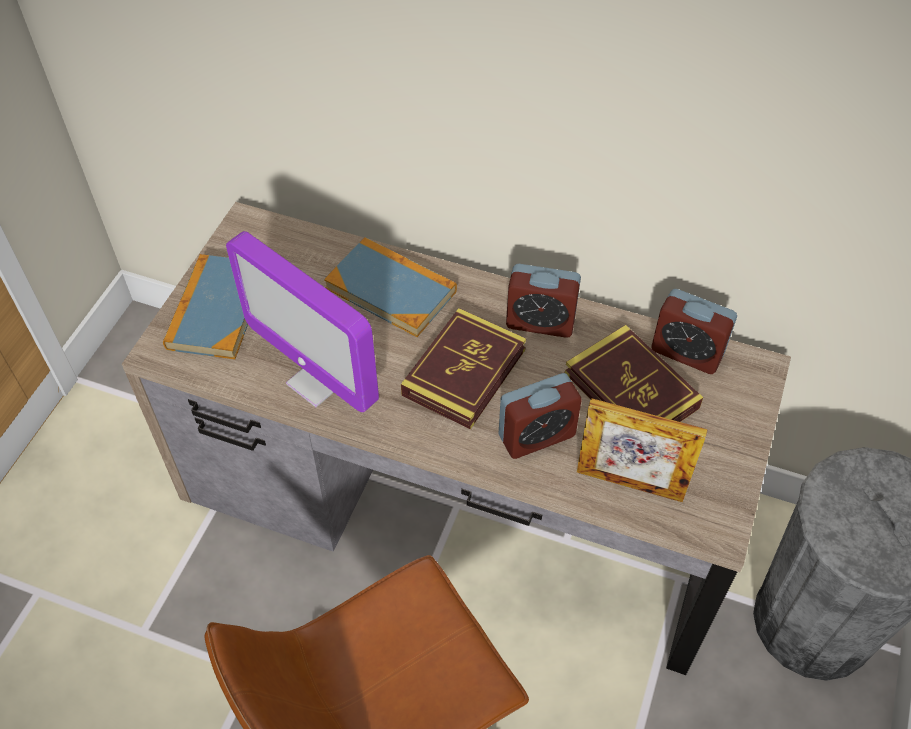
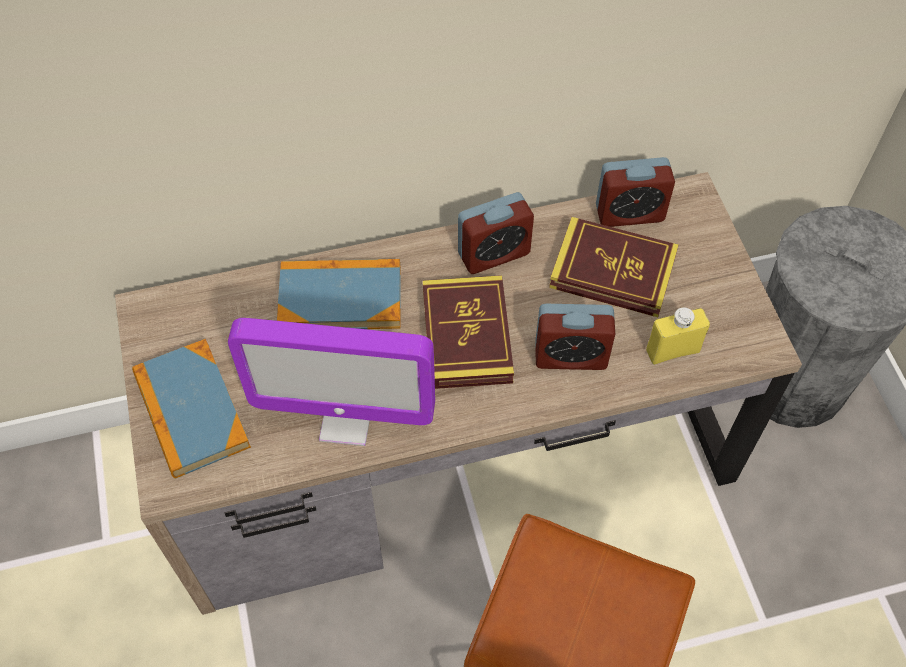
camera: 35 degrees left, 5 degrees up
alarm clock [499,373,582,459] -> alarm clock turned 60 degrees clockwise [535,304,615,370]
picture frame [577,398,708,502] -> yellow bottle [646,307,710,365]

